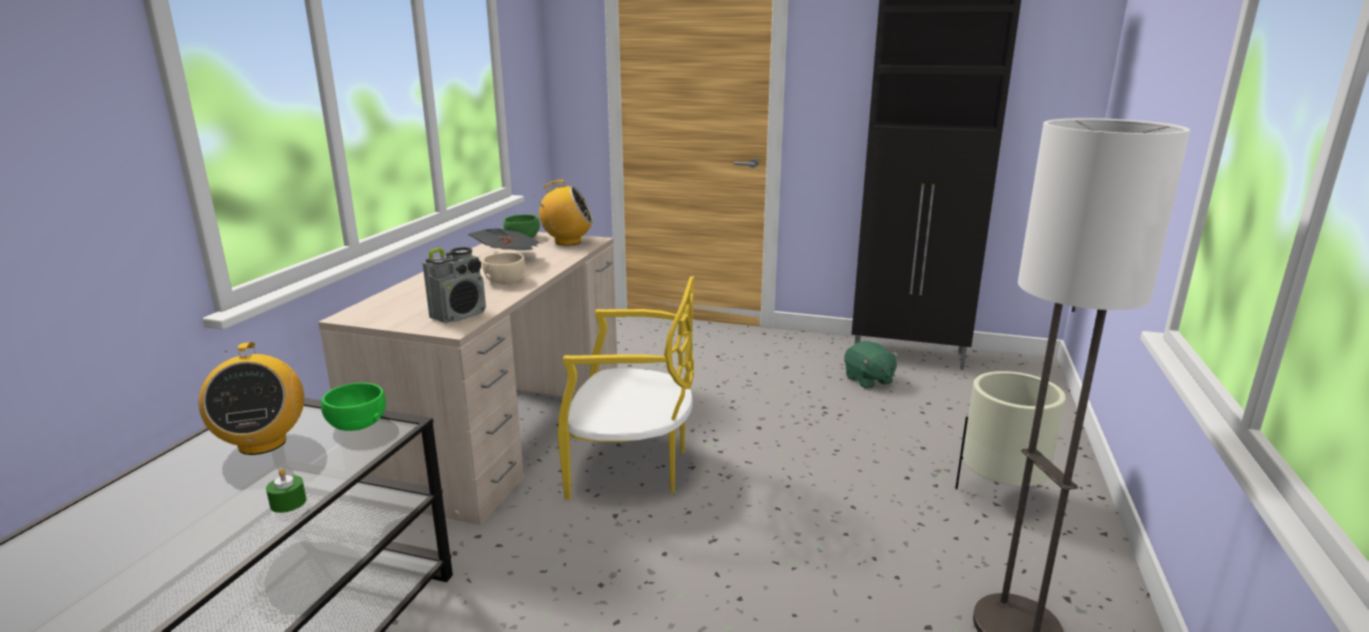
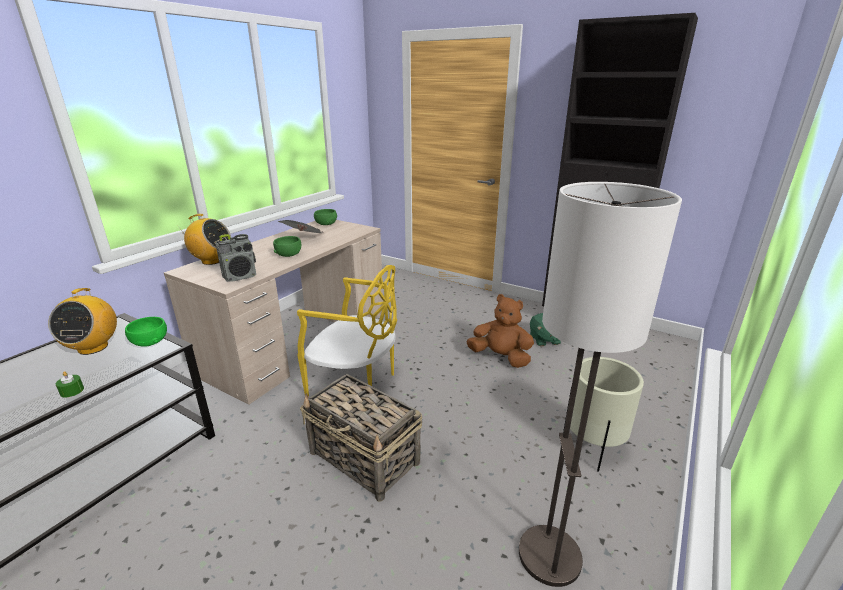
camera: 15 degrees right, 5 degrees up
beige bowl [482,252,526,284] -> green bowl [273,236,301,257]
radio [534,180,594,245] -> radio moved to [177,214,231,265]
none -> basket [300,374,422,502]
none -> brown plush toy [466,294,534,368]

